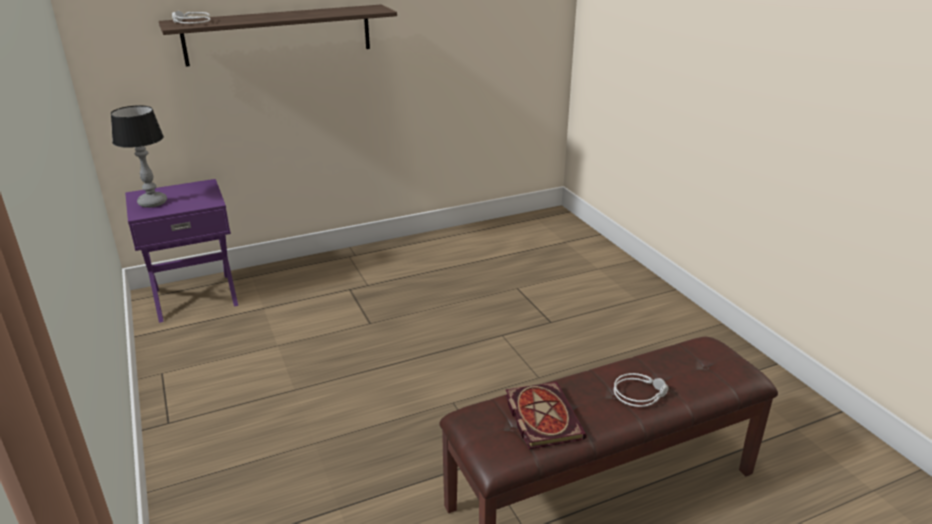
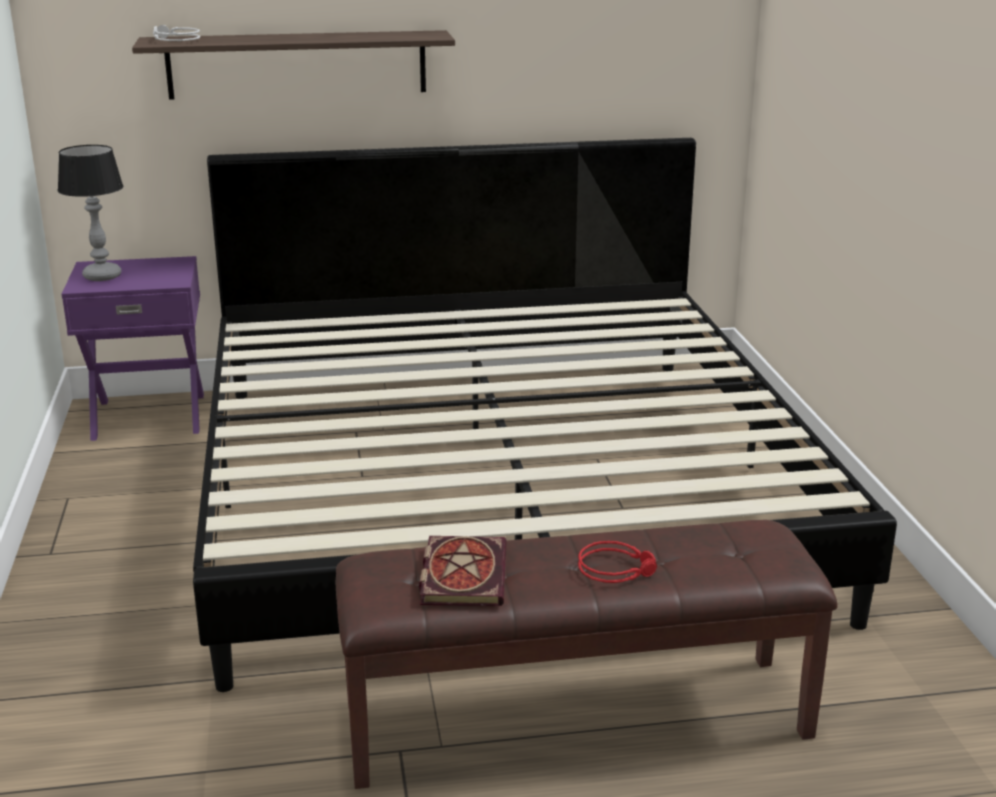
camera: 15 degrees right, 5 degrees down
grey headphones [614,373,669,407] -> red headphones [578,541,657,583]
none -> bed [193,138,897,692]

